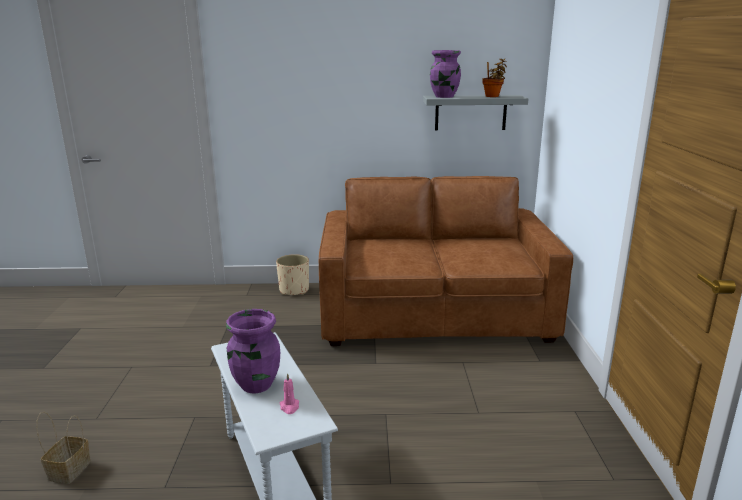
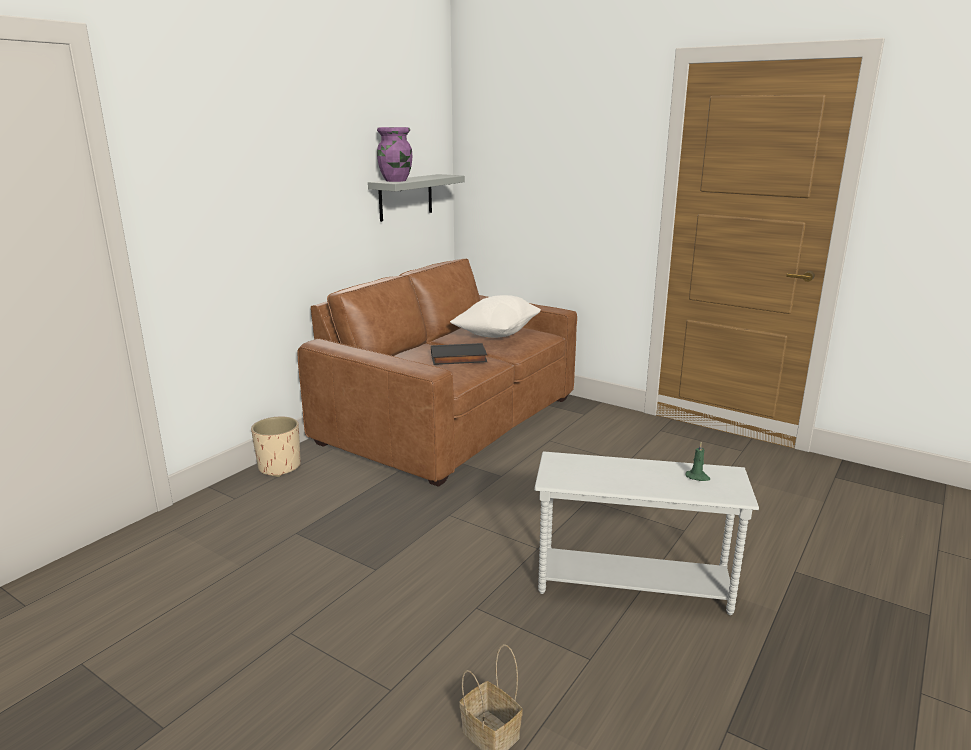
camera: 55 degrees left, 0 degrees up
purple vase [226,309,280,393] -> none
pink candle [280,373,299,414] -> green candle [685,443,710,481]
potted plant [482,58,507,97] -> none
none -> black book [431,343,487,365]
none -> white pillow [450,295,541,338]

